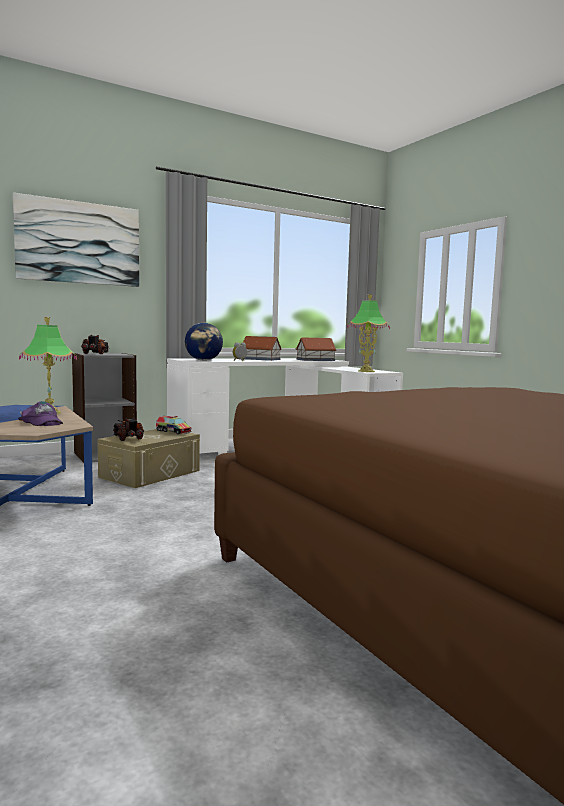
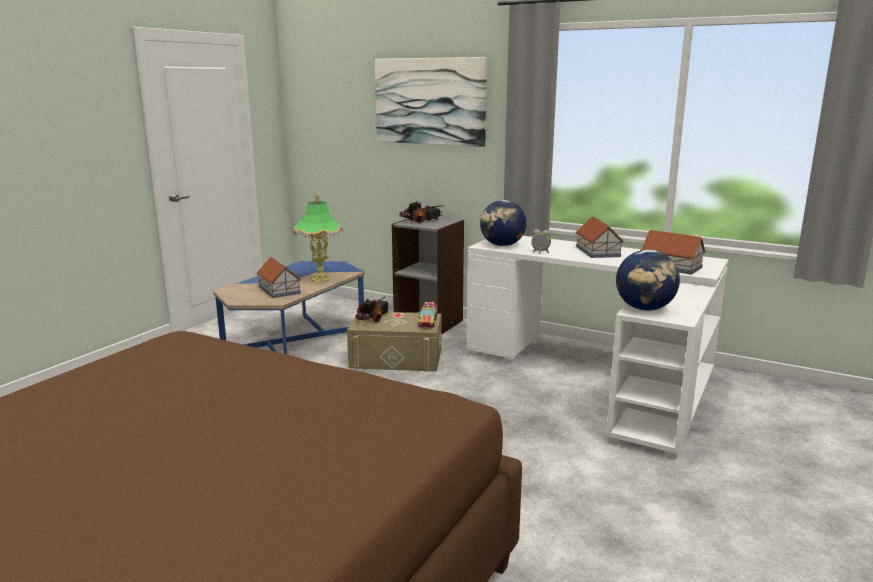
camera: 60 degrees right, 10 degrees up
purple cap [18,401,63,426] -> toy house [256,257,302,298]
table lamp [347,294,390,372] -> globe [616,250,680,311]

